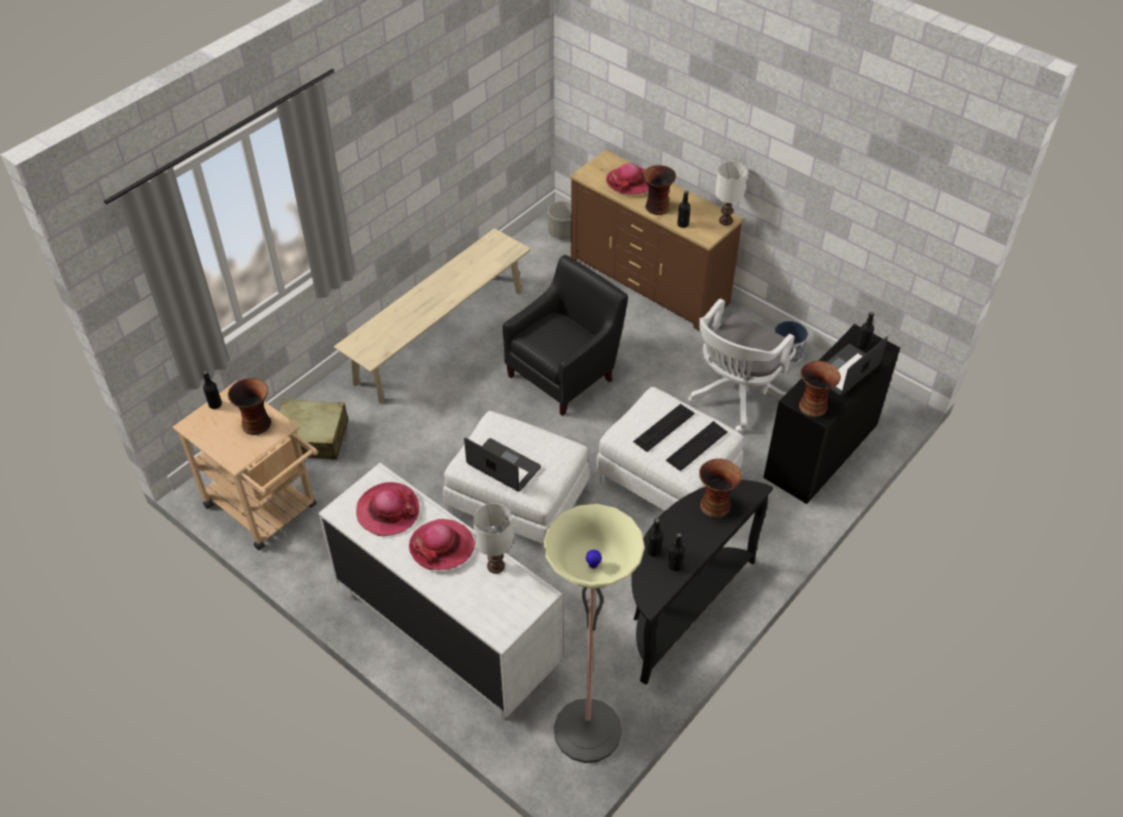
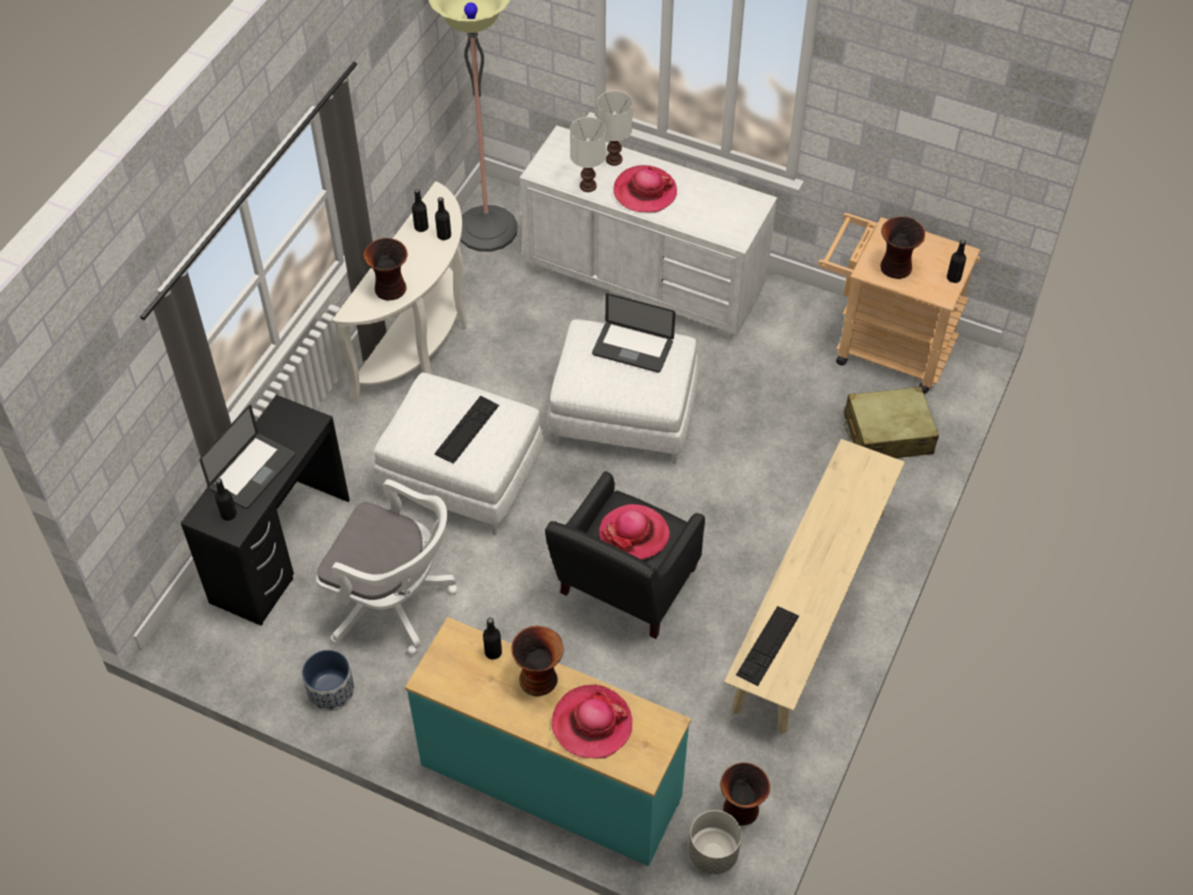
camera: 165 degrees right, 5 degrees up
hat [356,482,420,537] -> hat moved to [599,504,670,559]
brown dresser [570,150,743,331] -> turquoise dresser [405,617,691,866]
black console table [631,480,773,685] -> white console table [332,181,467,404]
keyboard [666,421,727,471] -> keyboard moved to [736,606,799,686]
white office chair [688,298,796,433] -> white office chair turned 90 degrees clockwise [316,479,458,655]
white table lamp [715,162,747,225] -> white table lamp moved to [597,91,633,166]
vase [799,361,841,417] -> vase moved to [720,763,770,826]

